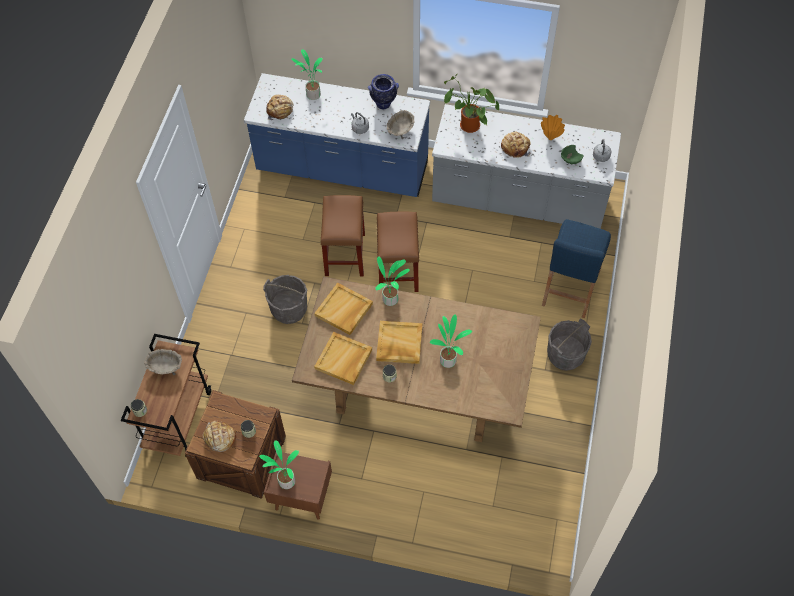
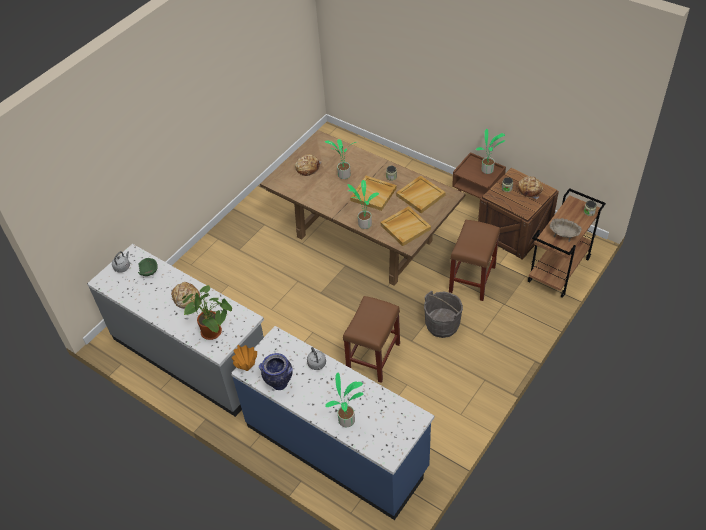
camera: 155 degrees left, 10 degrees down
bread [266,95,293,120] -> bread moved to [295,154,322,176]
brown stool [377,212,419,292] -> brown stool moved to [449,219,500,301]
beige bowl [387,110,414,139] -> none
orange vase [541,115,565,140] -> orange vase moved to [232,345,257,371]
blue stool [542,219,611,318] -> none
grey bucket [547,319,592,371] -> none

